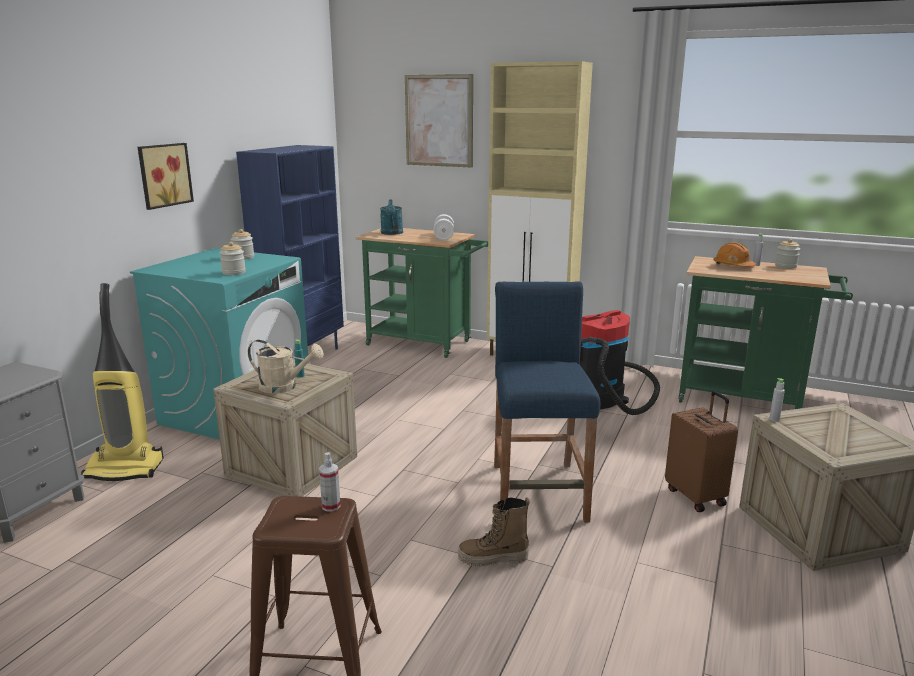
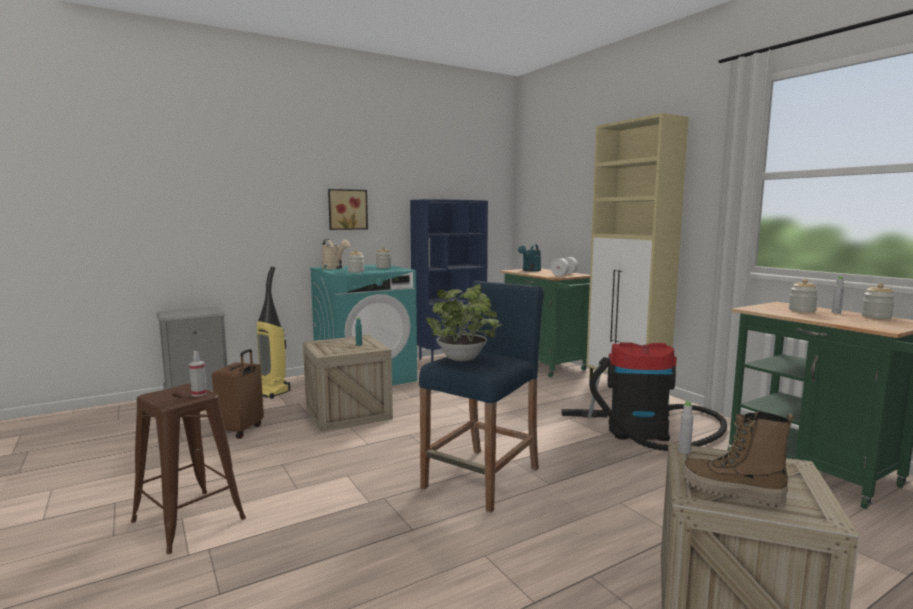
camera: 35 degrees right, 10 degrees down
beige watering can [248,340,324,394] -> beige watering can moved to [322,239,350,269]
picture [405,74,473,167] -> none
boot [458,497,530,567] -> boot moved to [682,411,793,507]
brown suitcase [665,391,738,512] -> brown suitcase moved to [212,349,264,439]
orange hard hat [713,242,756,267] -> jar [789,279,818,312]
none -> potted plant [426,284,502,361]

